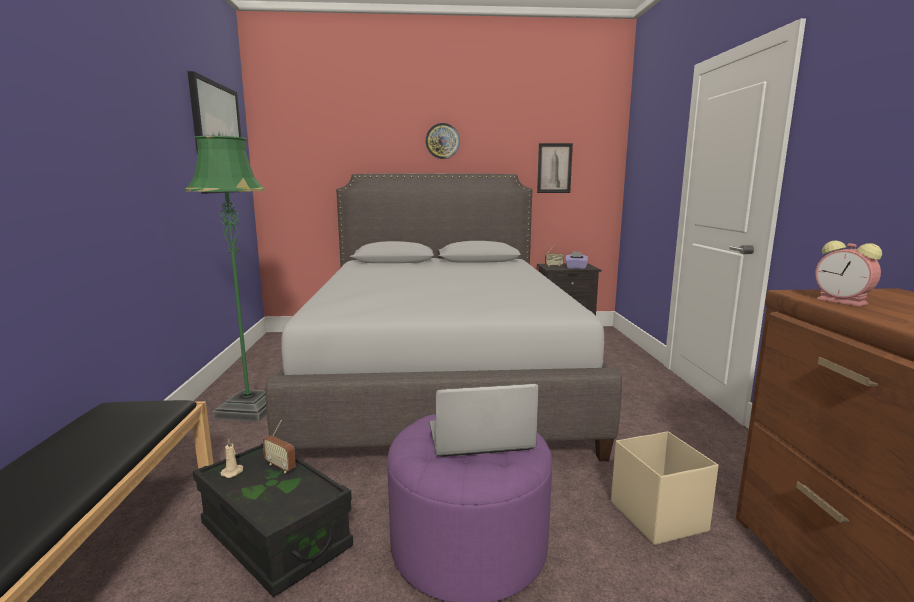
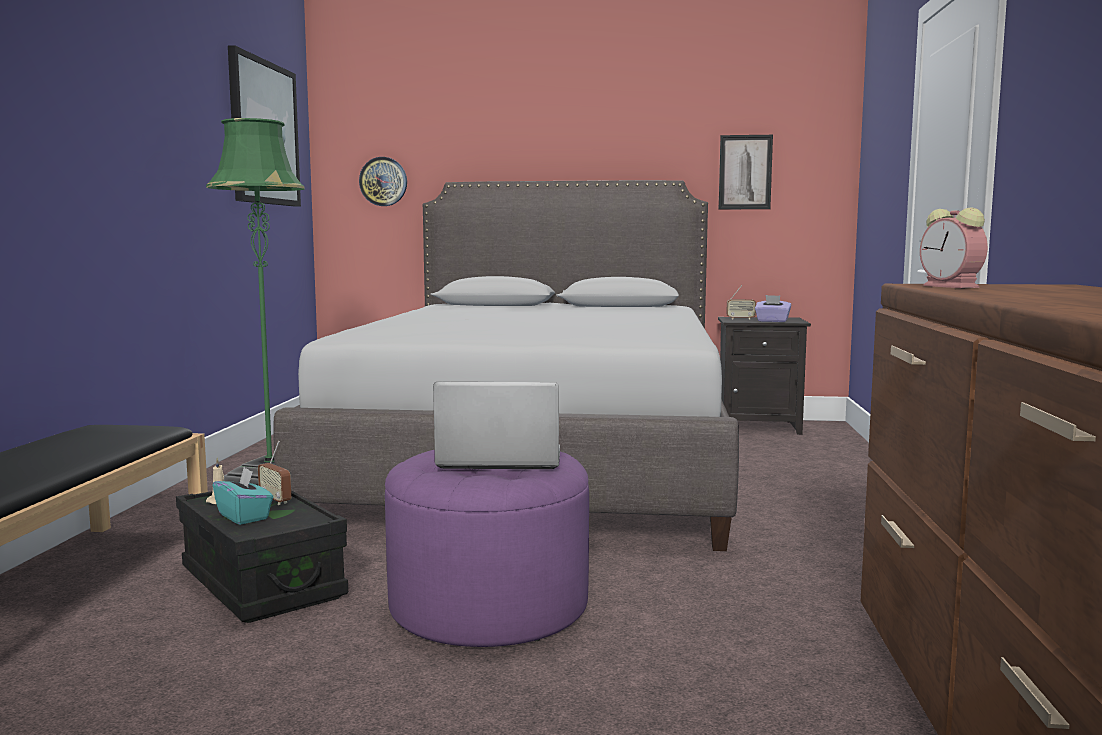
camera: 10 degrees right, 5 degrees down
wall clock [426,123,460,159] -> wall clock moved to [359,157,407,206]
beige storage box [611,431,719,545] -> none
none -> turquoise tissue box [213,467,273,525]

